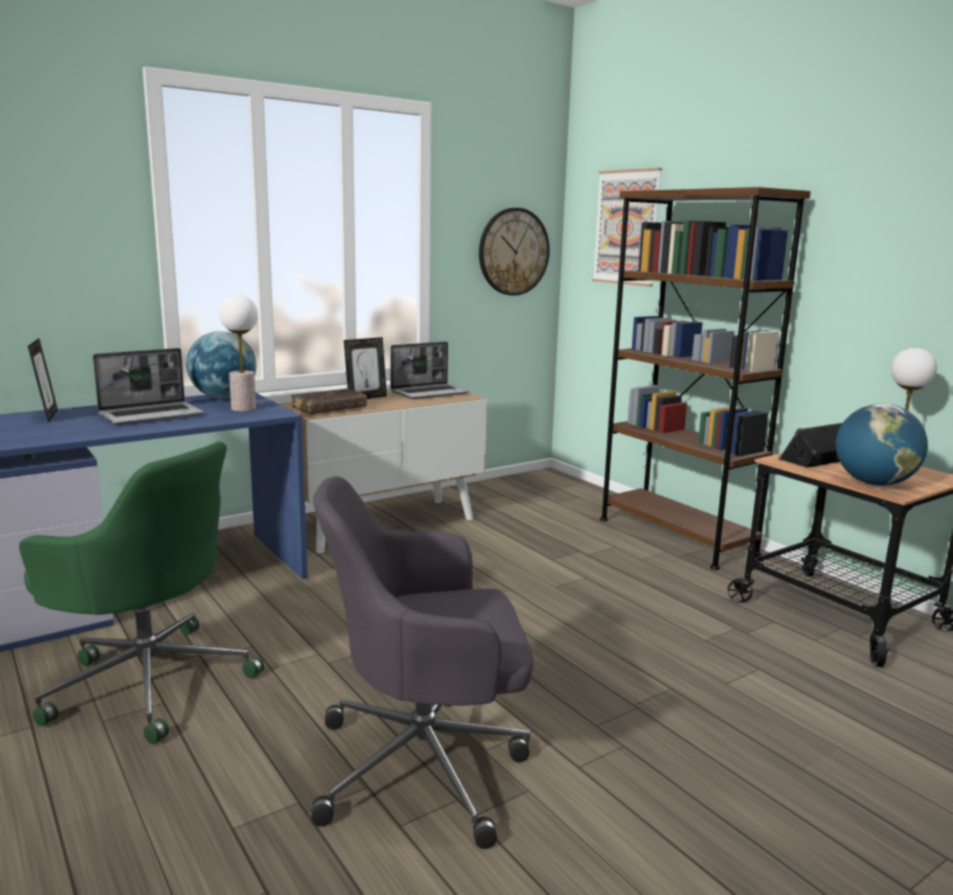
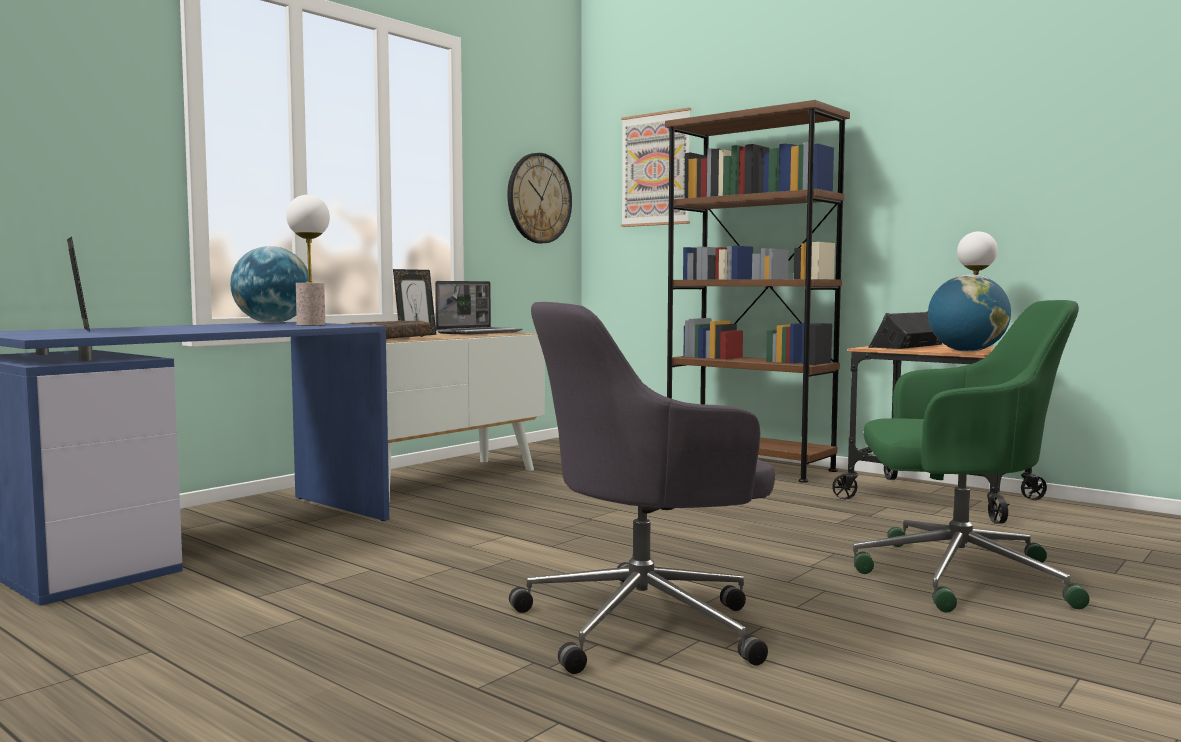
camera: 15 degrees left, 10 degrees down
green office chair [19,442,264,744] -> green office chair moved to [853,300,1090,612]
laptop [93,348,204,425] -> none

